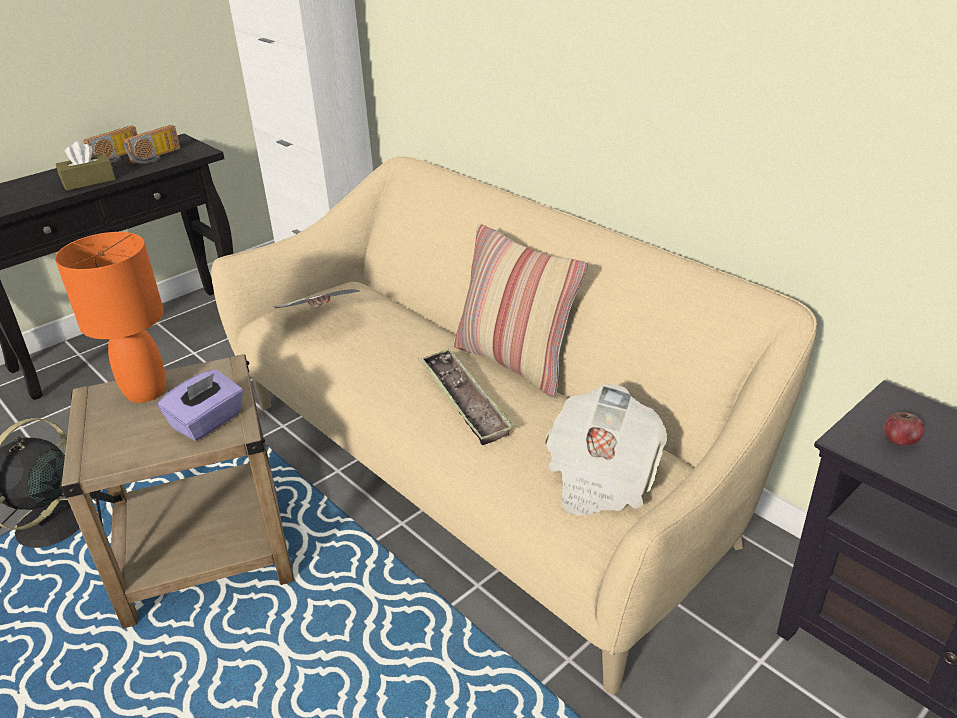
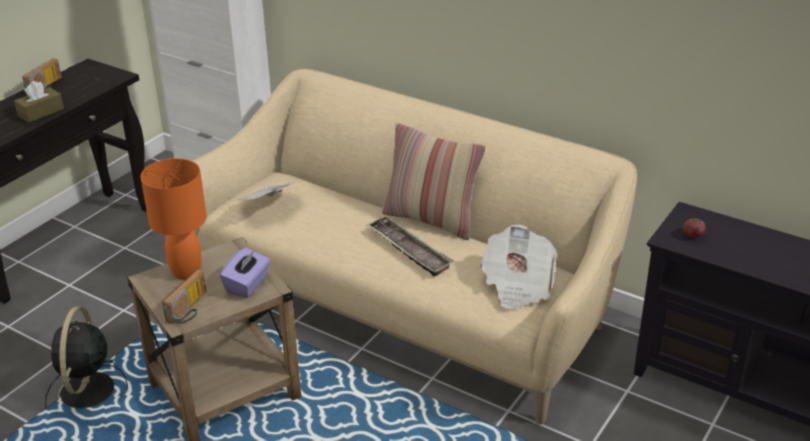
camera: 15 degrees left, 0 degrees up
radio [124,125,180,164] -> radio moved to [162,269,207,324]

